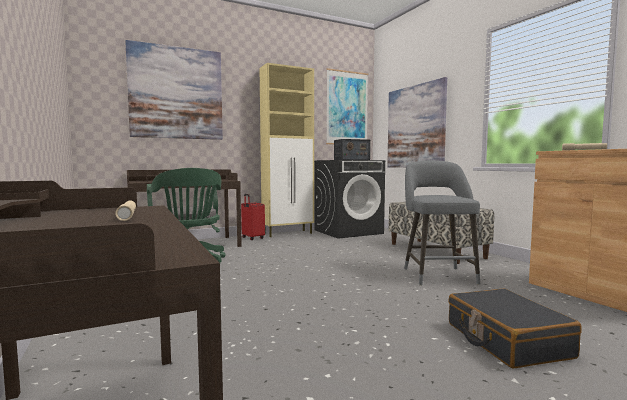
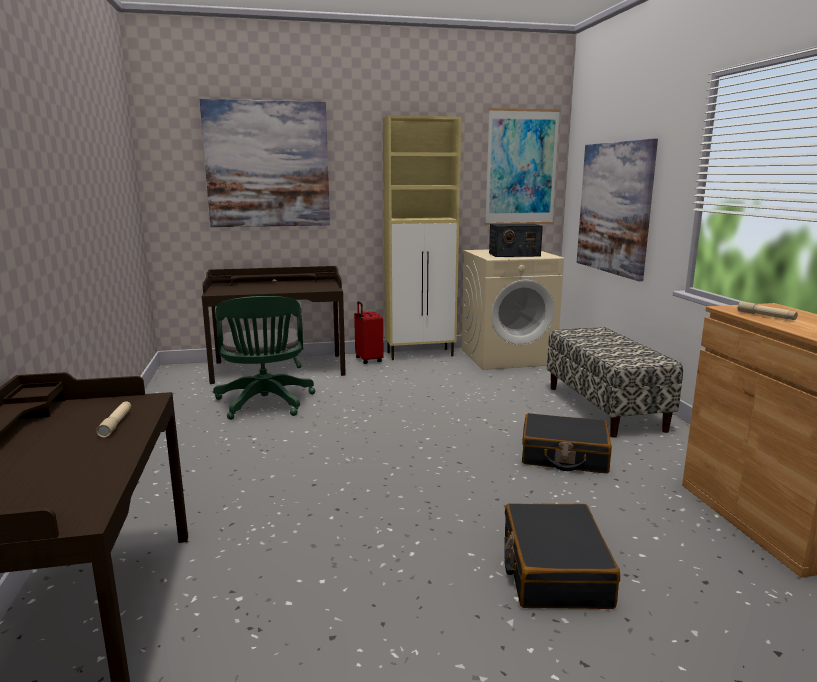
camera: 15 degrees right, 10 degrees up
black washing machine [314,160,385,239] -> beige washing machine [462,249,564,370]
grey stool [404,160,480,286] -> black suitcase [522,413,612,473]

